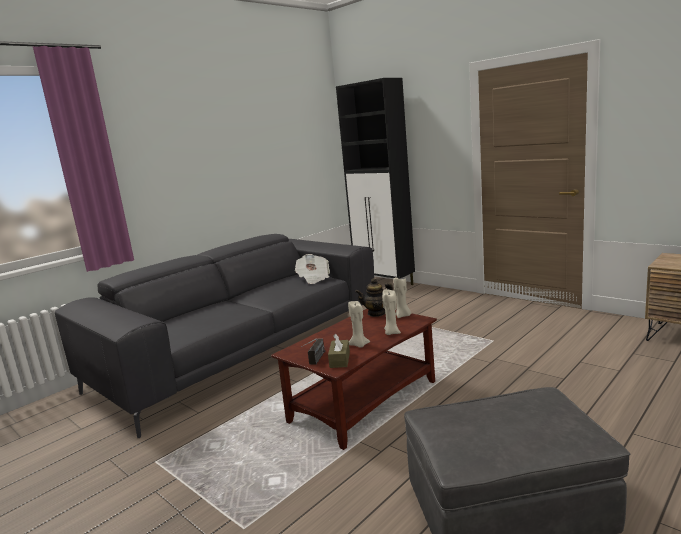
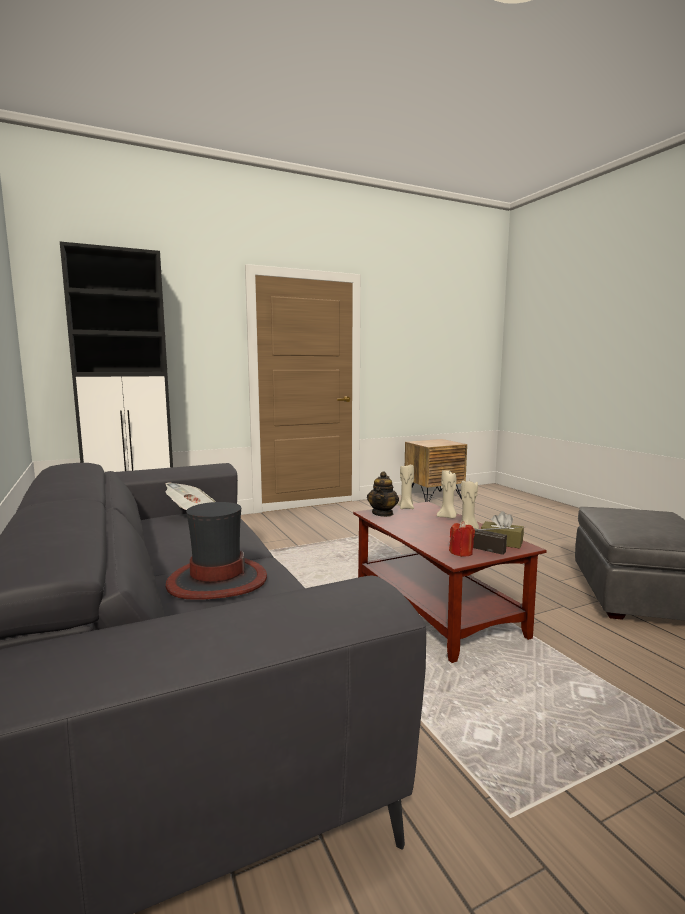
camera: 70 degrees left, 5 degrees down
none -> hat [166,502,267,600]
none -> red candle [449,521,475,557]

